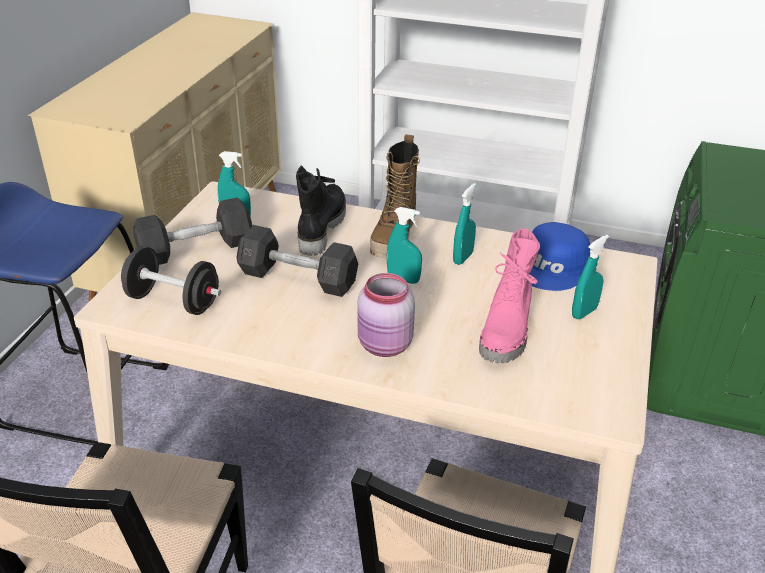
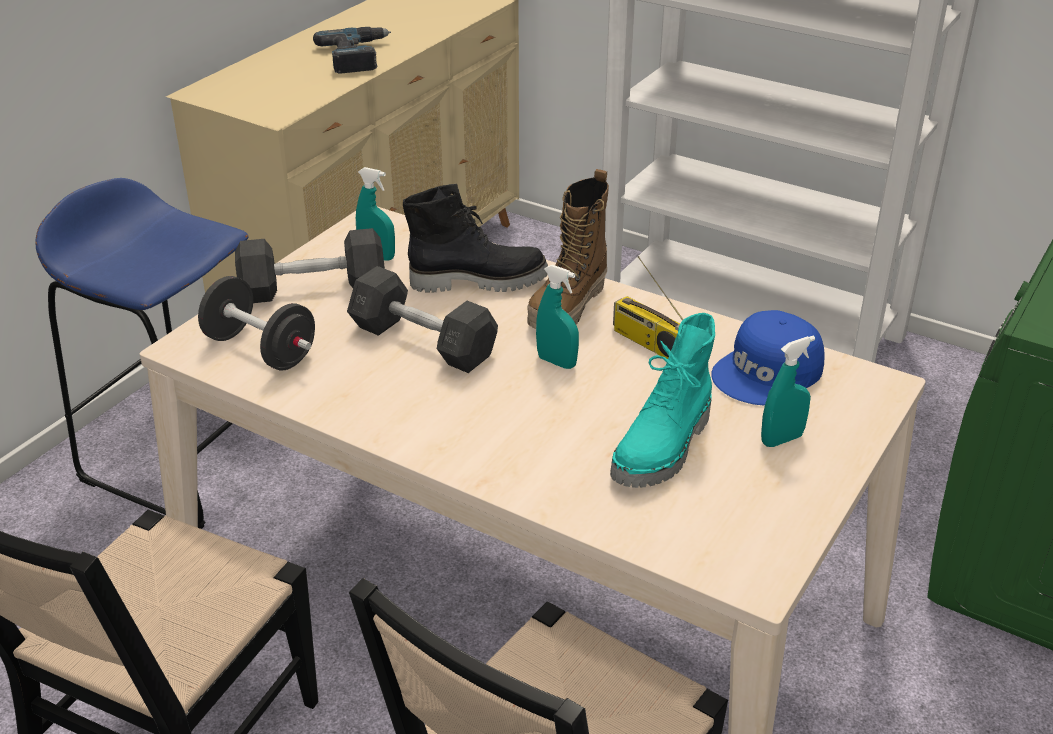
camera: 15 degrees right, 0 degrees up
black boot [296,165,346,256] -> black boot turned 60 degrees clockwise [403,184,548,293]
pink jar [358,273,415,357] -> none
turquoise spray bottle [453,183,476,265] -> radio [613,256,683,359]
pink boot [479,228,540,363] -> turquoise boot [610,313,715,488]
none -> power drill [313,27,391,74]

